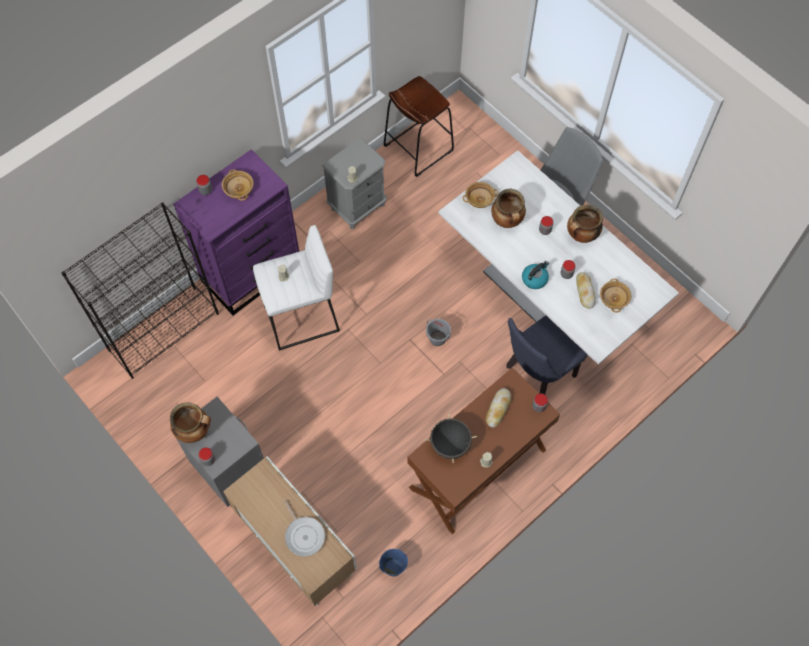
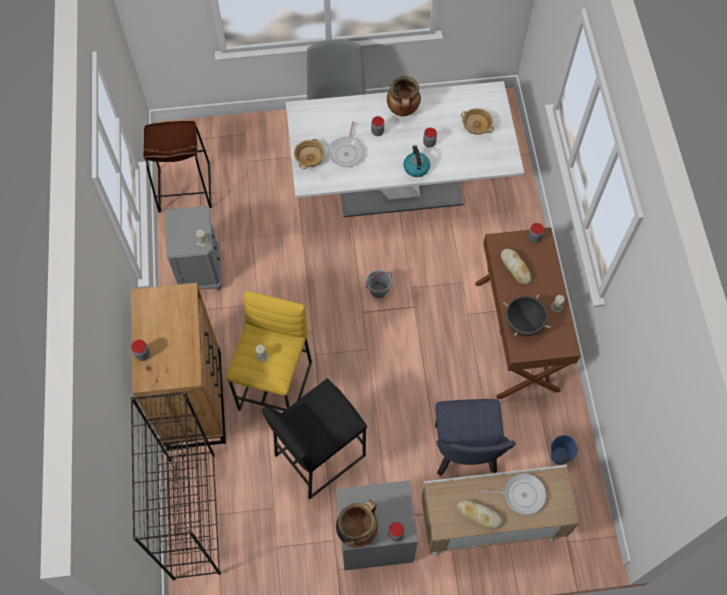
camera: 55 degrees left, 0 degrees up
purple dresser [173,149,299,316] -> brown dresser [131,283,226,450]
beige bowl [222,169,254,201] -> none
white stool [253,225,340,351] -> yellow stool [226,291,312,411]
cooking pot [491,189,526,228] -> frying pan [328,121,364,167]
blue chair [506,316,587,395] -> blue chair moved to [435,399,516,476]
bread [576,272,596,309] -> bread moved to [457,499,502,529]
none -> black stool [262,379,367,500]

